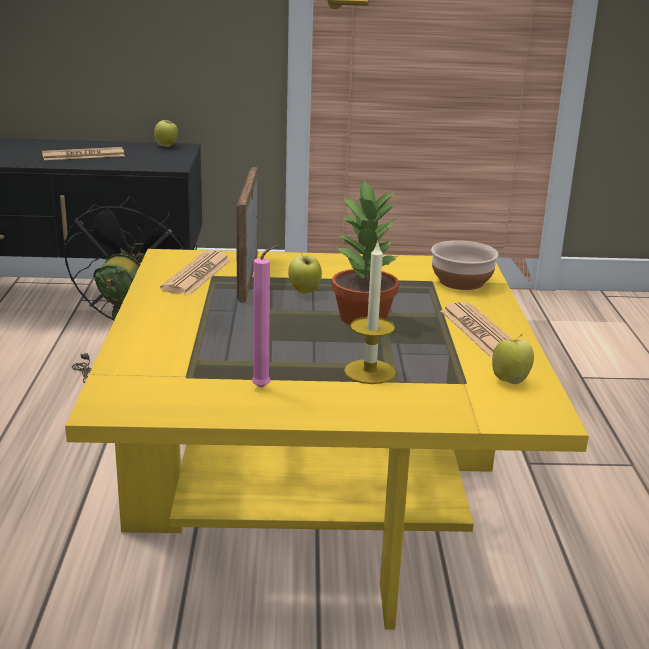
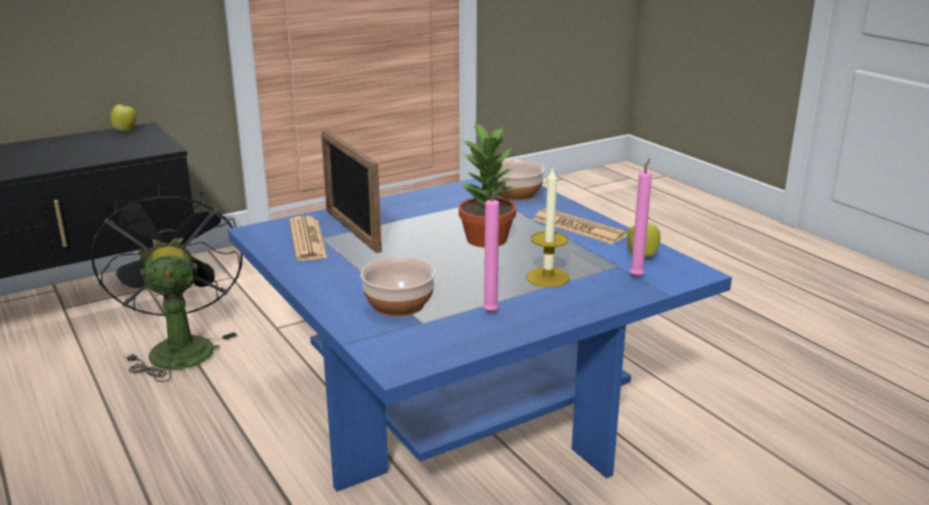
camera: 30 degrees left, 0 degrees up
newspaper [42,147,125,160] -> none
yellow coffee table [65,249,589,630] -> blue coffee table [228,178,732,492]
apple [288,251,322,294] -> none
none -> bowl [360,257,436,317]
none -> pink candle [630,158,652,277]

